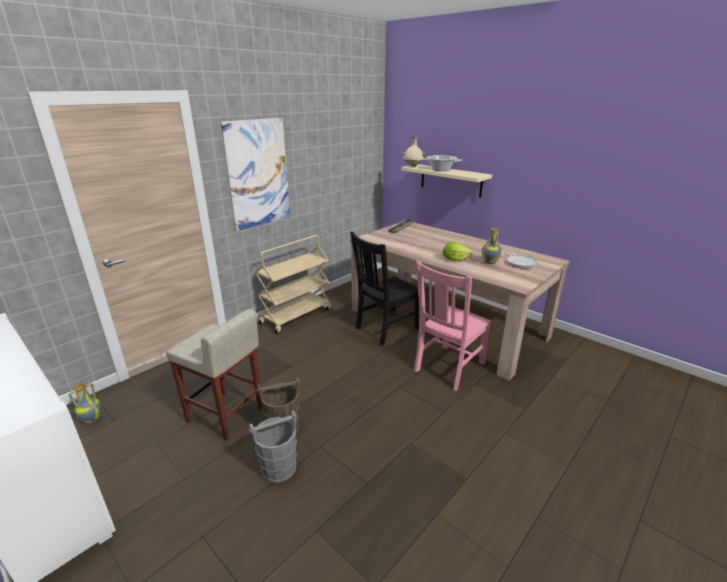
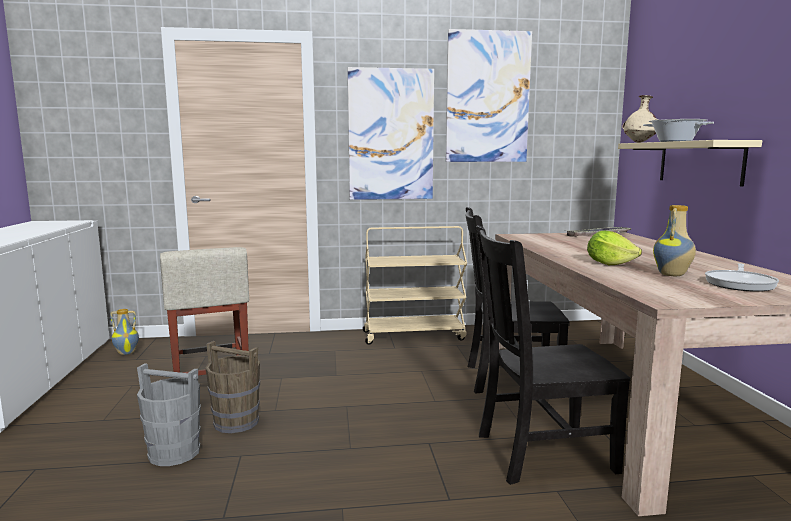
camera: 40 degrees right, 15 degrees down
pink chair [414,261,491,391] -> black chair [476,225,631,485]
none -> picture [446,29,532,162]

